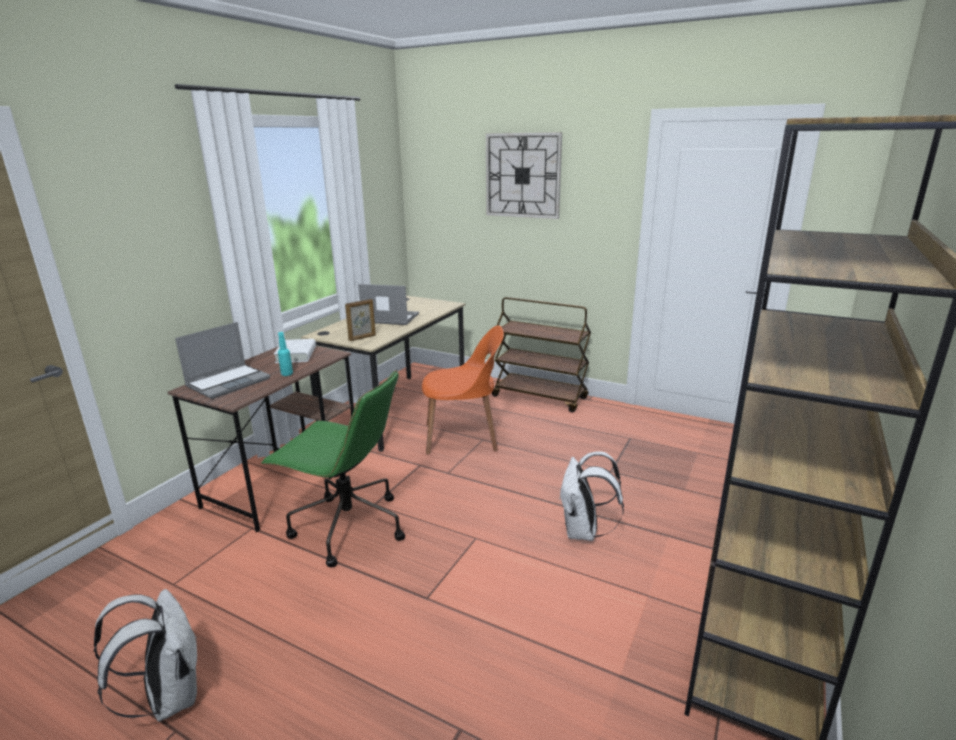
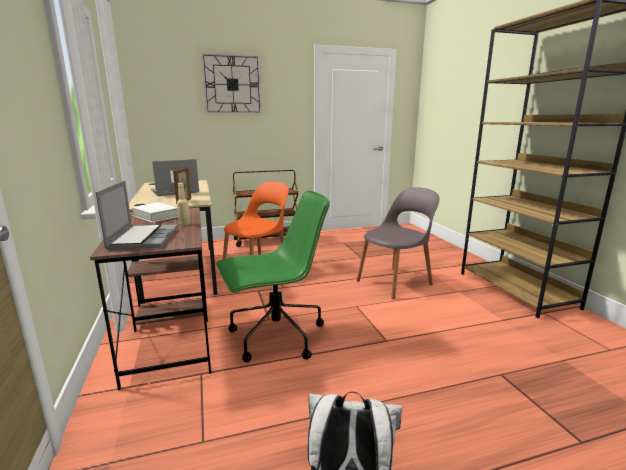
camera: 45 degrees left, 5 degrees down
turquoise bottle [278,332,293,376] -> beige bottle [177,183,190,225]
white backpack [559,451,624,541] -> grey chair [356,187,439,299]

